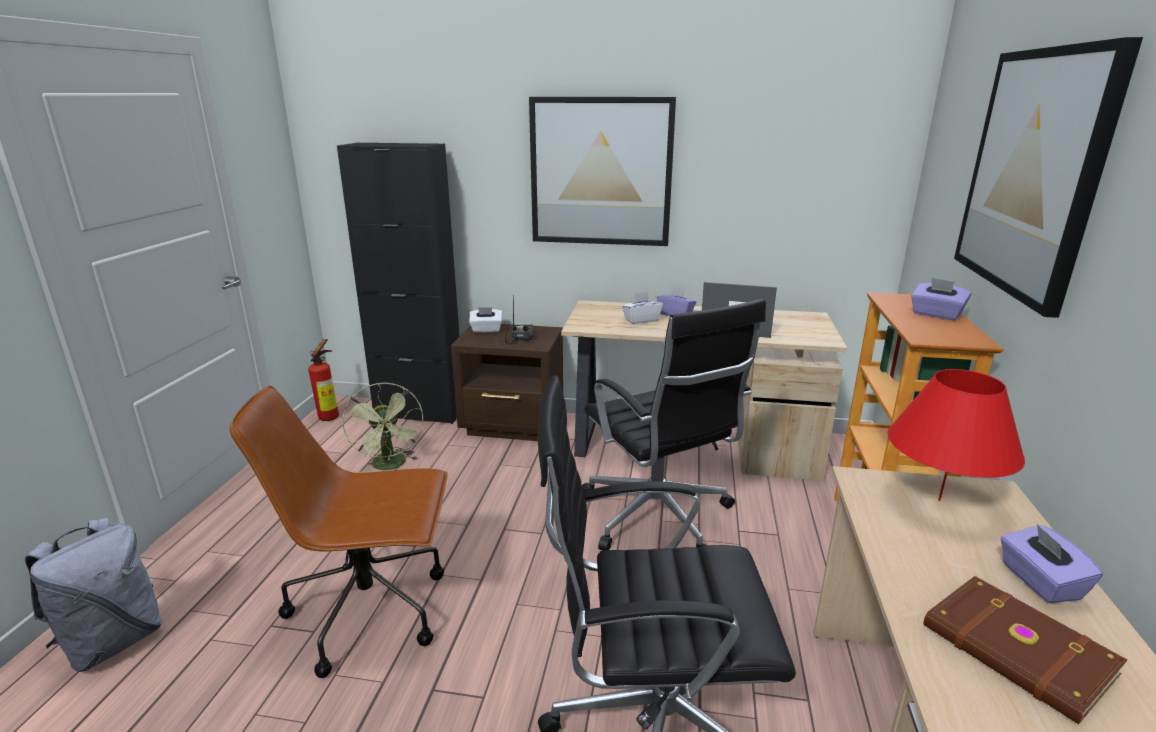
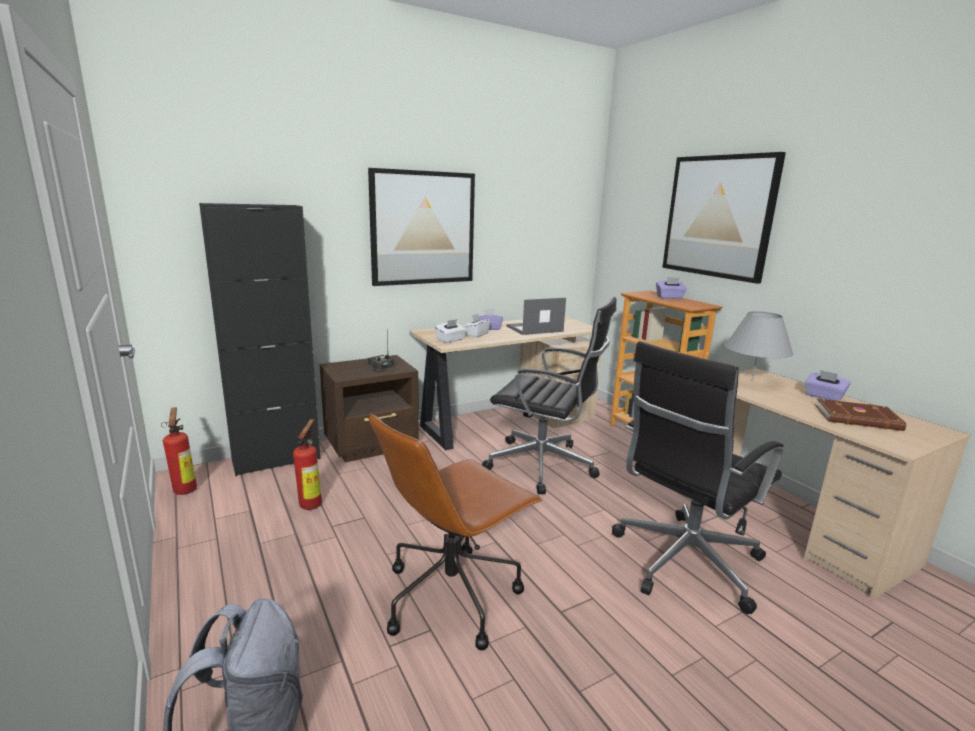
camera: 40 degrees left, 5 degrees down
green fan [343,383,423,473] -> fire extinguisher [293,419,322,510]
white tissue box [469,307,502,333] -> white tissue box moved to [435,319,466,343]
red table lamp [887,369,1025,501] -> grey table lamp [725,311,793,381]

